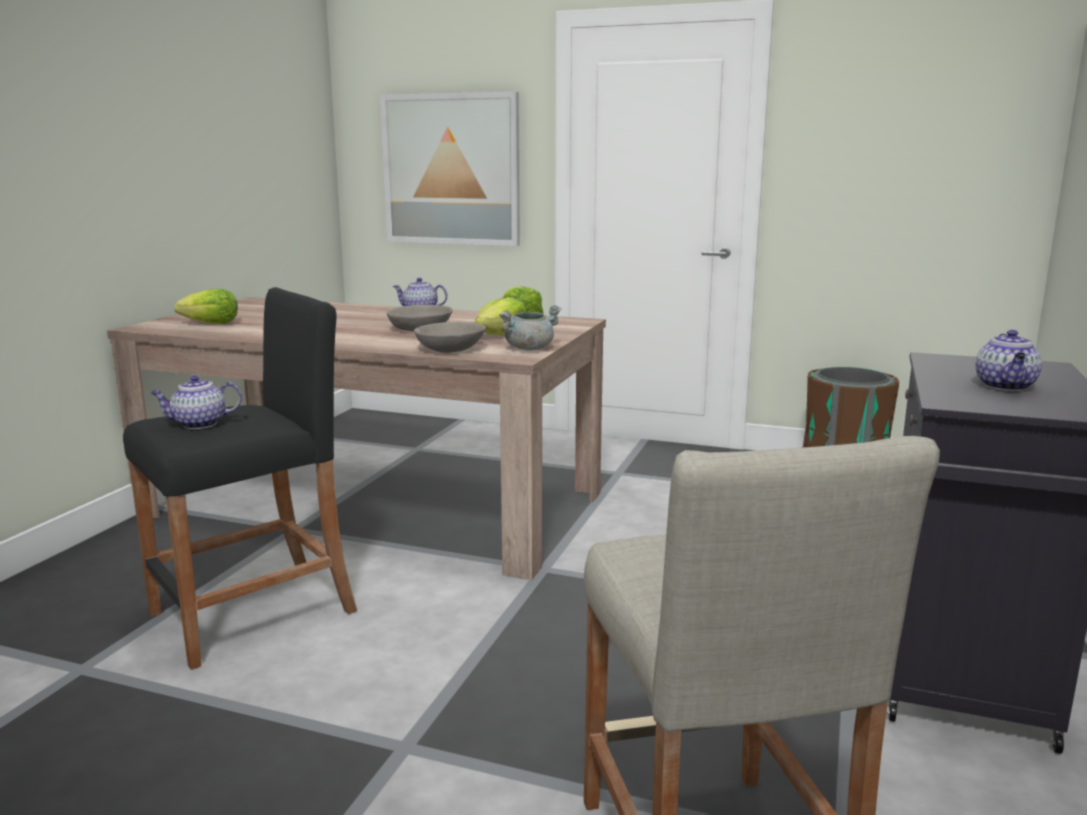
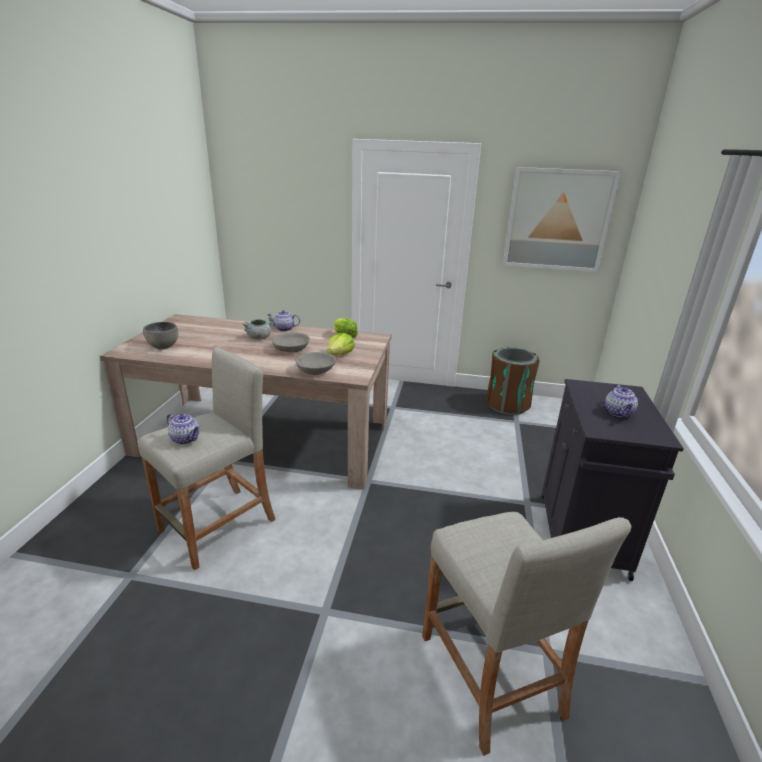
camera: 10 degrees left, 10 degrees up
black stool [123,287,357,670] -> beige stool [138,347,276,570]
teapot [151,375,242,429] -> teapot turned 120 degrees counterclockwise [167,414,199,444]
lettuce [174,289,238,324] -> grey bowl [143,322,178,349]
picture [380,92,520,246] -> picture moved to [503,167,620,272]
grey cooking pot [499,305,562,350] -> grey cooking pot moved to [243,316,275,340]

